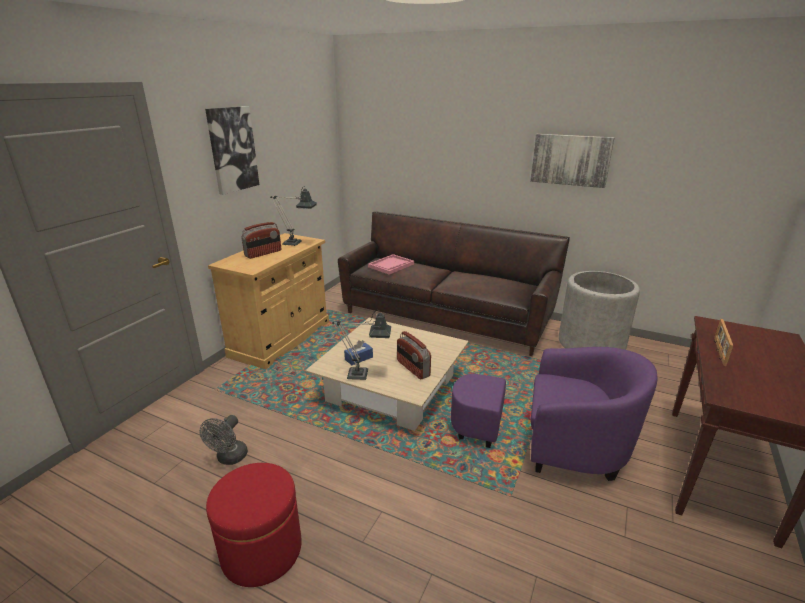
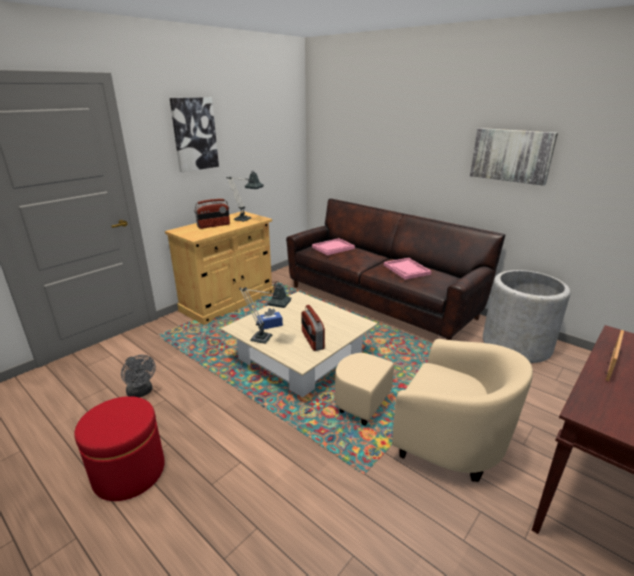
camera: 15 degrees right, 0 degrees up
grey fan [199,415,248,465] -> grey fan turned 75 degrees counterclockwise [121,355,156,398]
purple armchair [451,347,657,481] -> beige armchair [335,339,533,482]
none -> pink tray [384,258,431,280]

